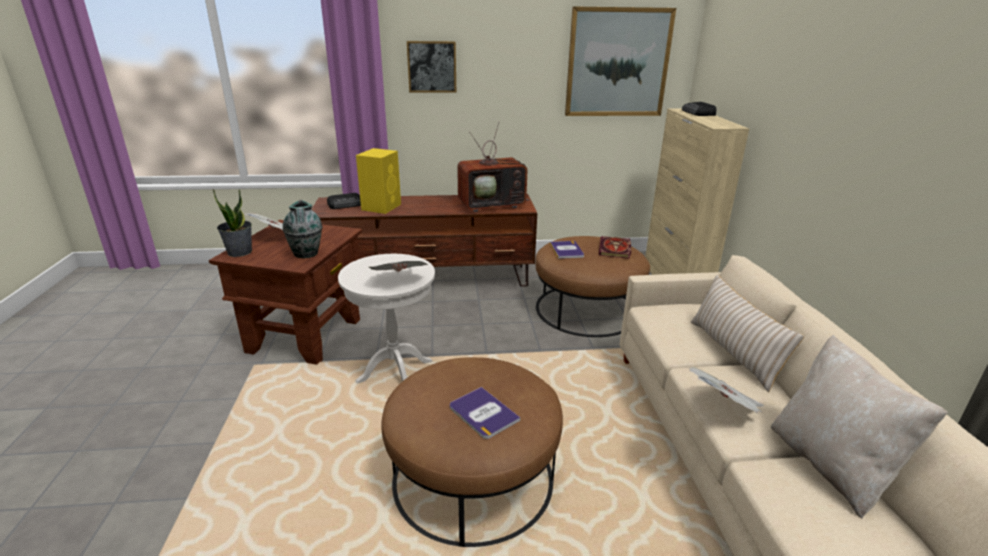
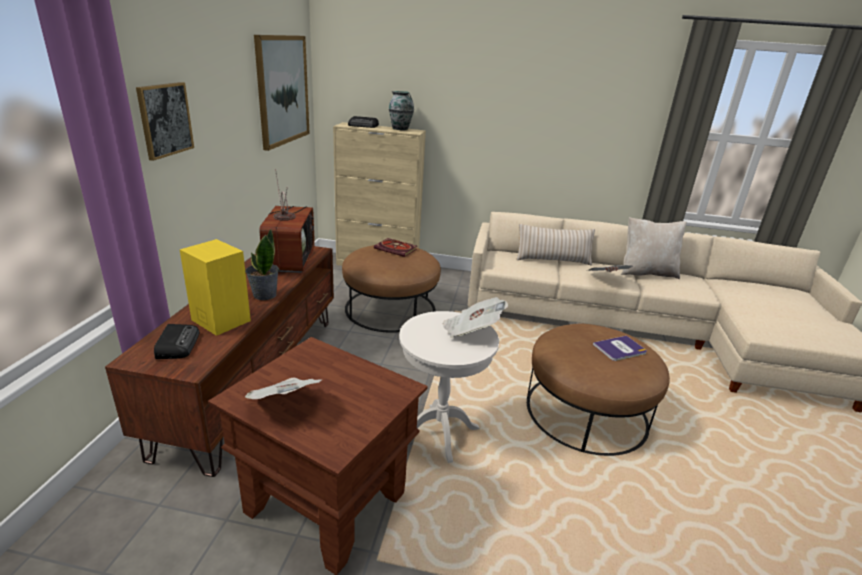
camera: 75 degrees left, 0 degrees up
potted plant [213,189,252,257] -> potted plant moved to [245,229,279,300]
vase [283,200,322,258] -> vase moved to [389,91,414,130]
book [550,241,584,259] -> none

